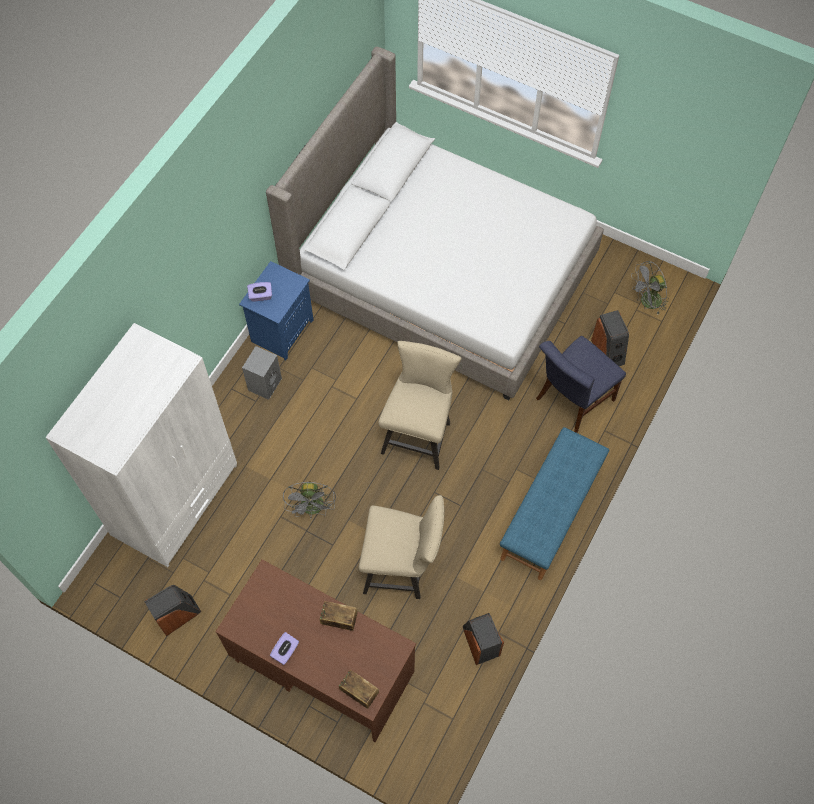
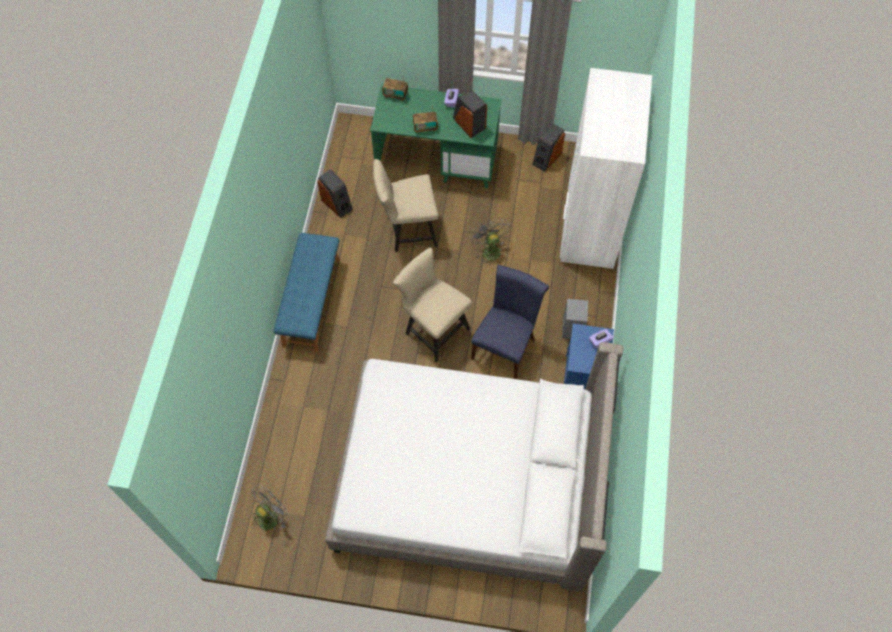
camera: 160 degrees right, 0 degrees up
brown desk [215,559,416,742] -> green desk [370,84,502,188]
beige chair [378,341,462,470] -> beige chair turned 135 degrees clockwise [393,248,472,363]
blue chair [536,336,626,433] -> blue chair moved to [471,265,549,379]
speaker [591,310,629,366] -> speaker moved to [453,90,487,138]

